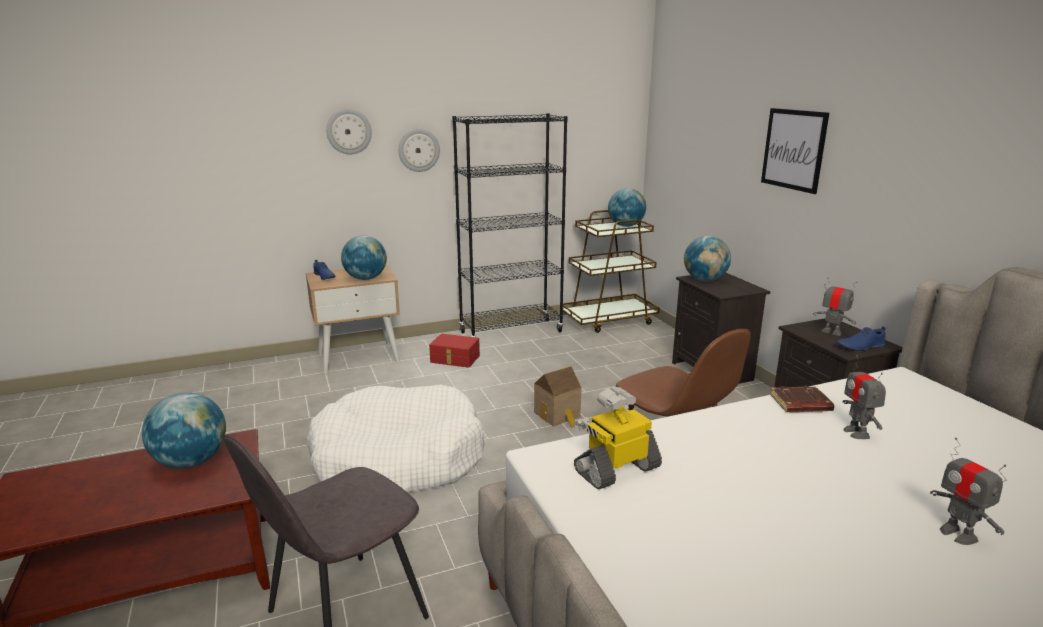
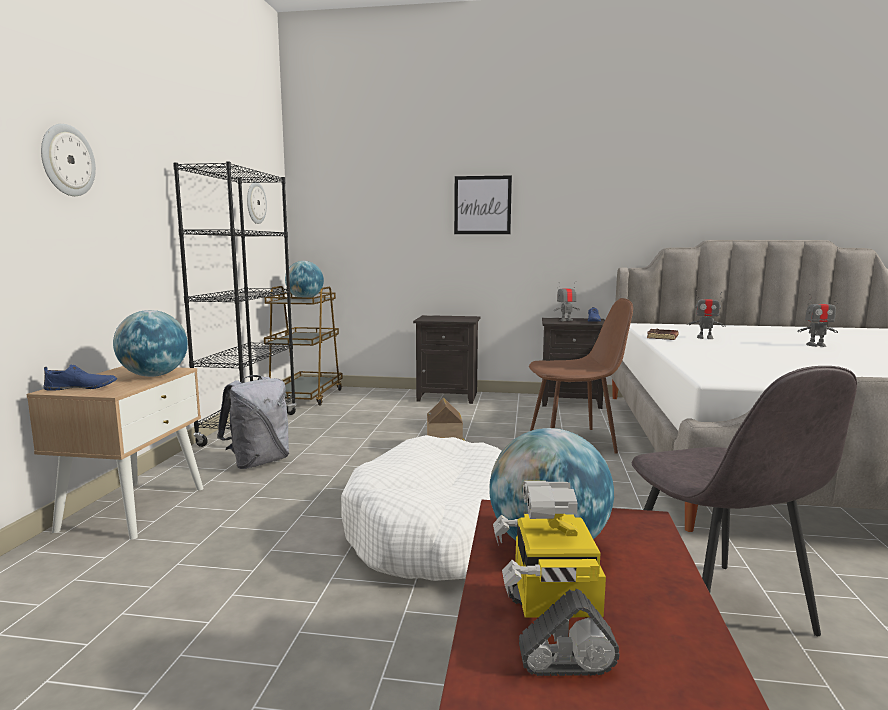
camera: 60 degrees left, 10 degrees down
wall clock [398,129,440,172] -> wall clock moved to [247,183,267,224]
red storage box [429,334,480,368] -> grey backpack [217,375,289,469]
toy robot [574,387,662,489] -> toy robot moved to [493,481,619,676]
globe [684,236,731,281] -> none

